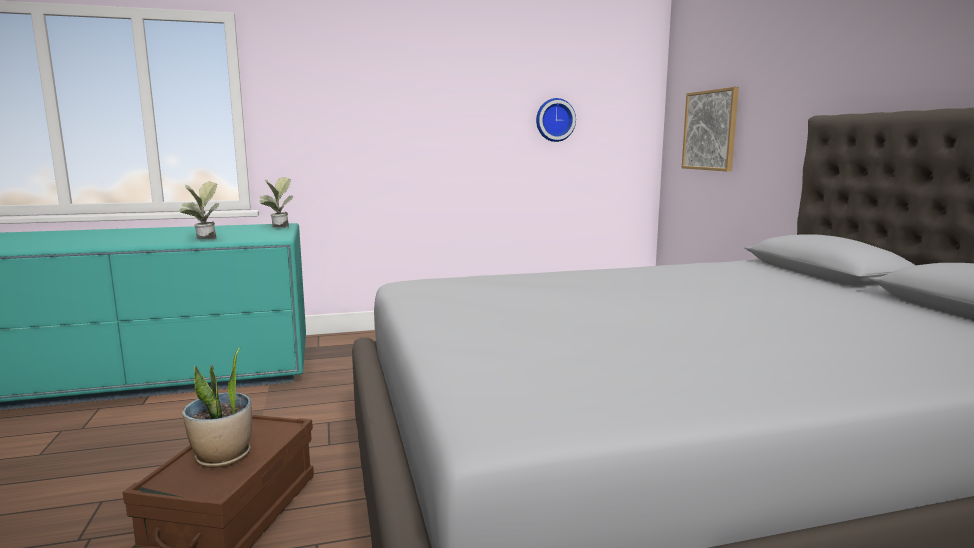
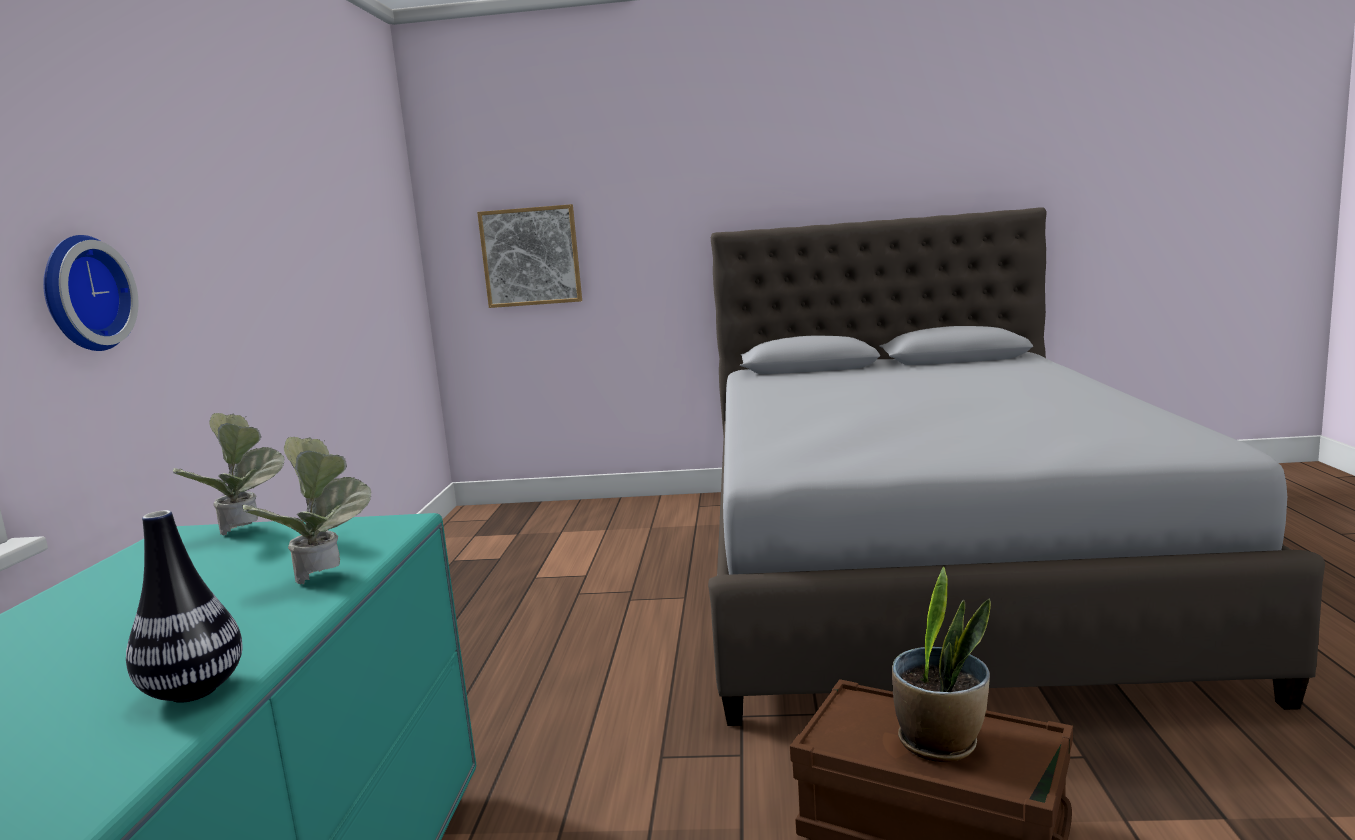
camera: 70 degrees left, 0 degrees up
wall clock [536,98,576,142] -> wall clock moved to [43,235,138,351]
none -> vase [126,510,243,703]

